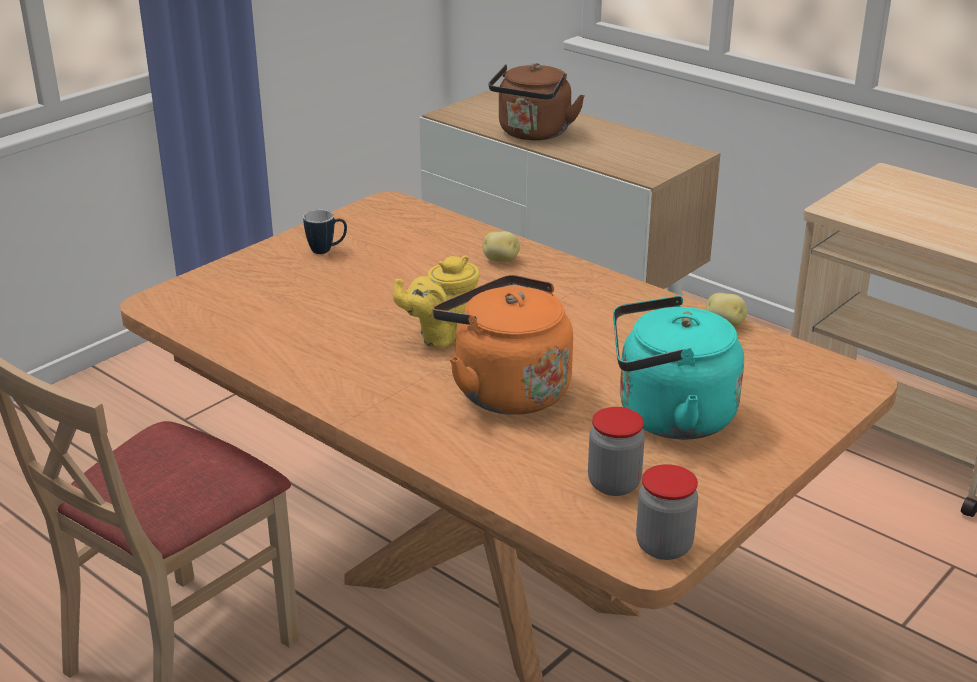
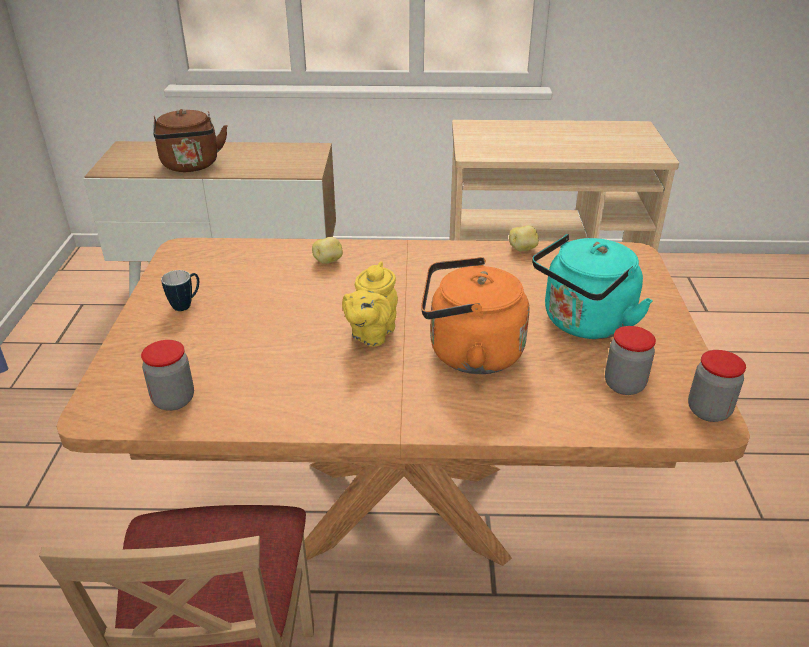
camera: 40 degrees left, 5 degrees up
none -> jar [141,340,194,411]

